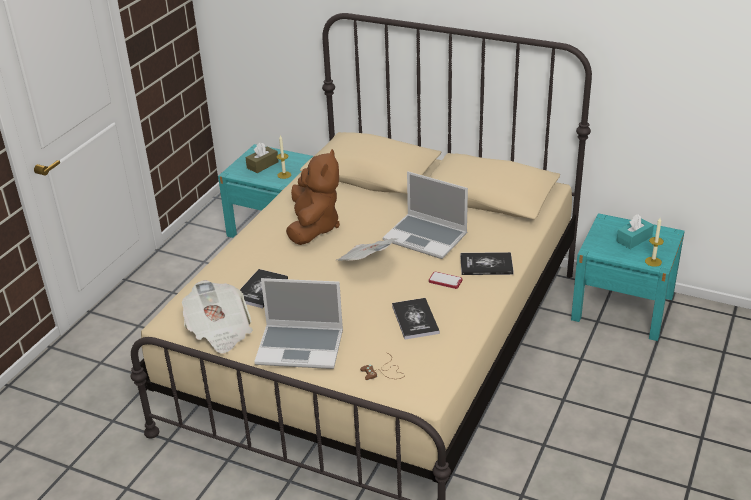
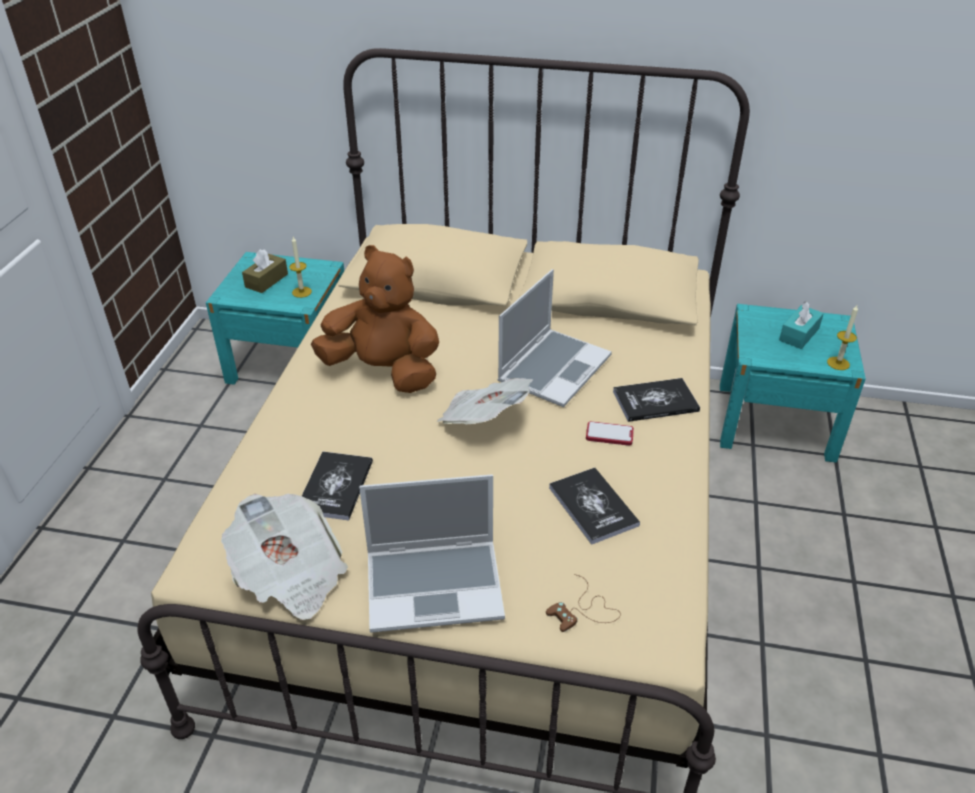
camera: 15 degrees left, 5 degrees up
brown plush toy [286,149,340,245] -> brown plush toy turned 60 degrees counterclockwise [311,245,439,393]
laptop [383,171,468,259] -> laptop turned 75 degrees counterclockwise [498,269,612,407]

